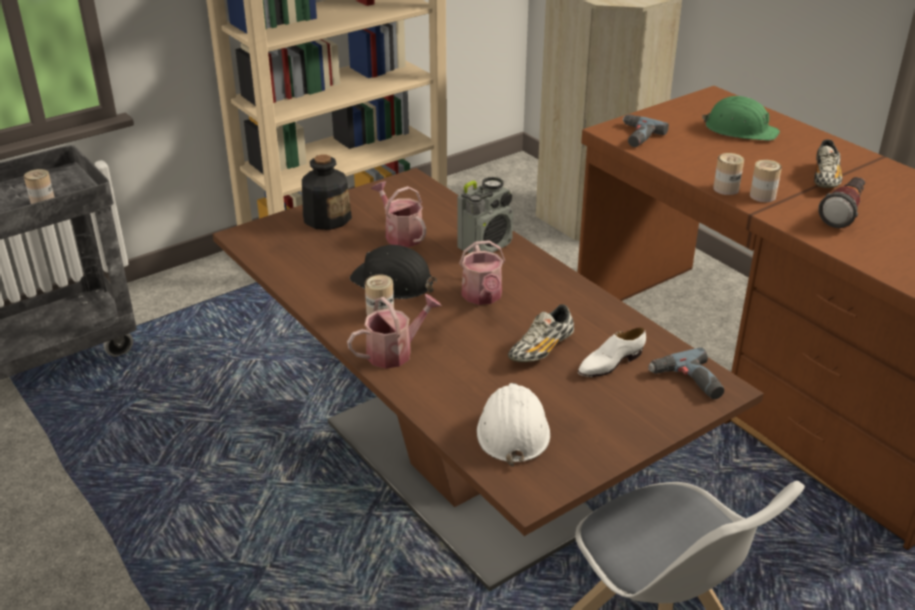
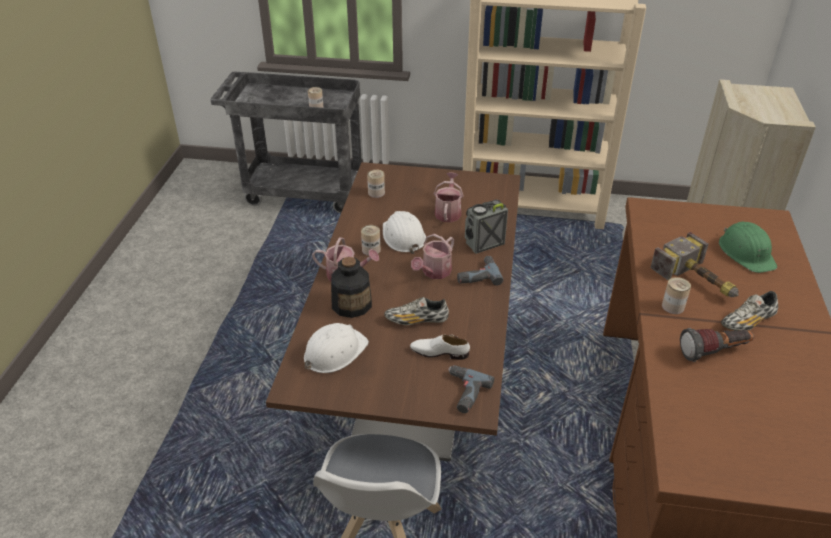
camera: 45 degrees right, 5 degrees up
bottle [302,154,352,230] -> bottle moved to [331,257,372,318]
black hard hat [350,245,437,299] -> white hard hat [383,211,426,254]
radio [457,177,513,253] -> radio turned 150 degrees clockwise [465,200,508,254]
power drill [622,114,669,147] -> power drill moved to [457,256,503,285]
can [713,153,744,195] -> can moved to [367,169,385,198]
none -> hammer [651,232,739,297]

